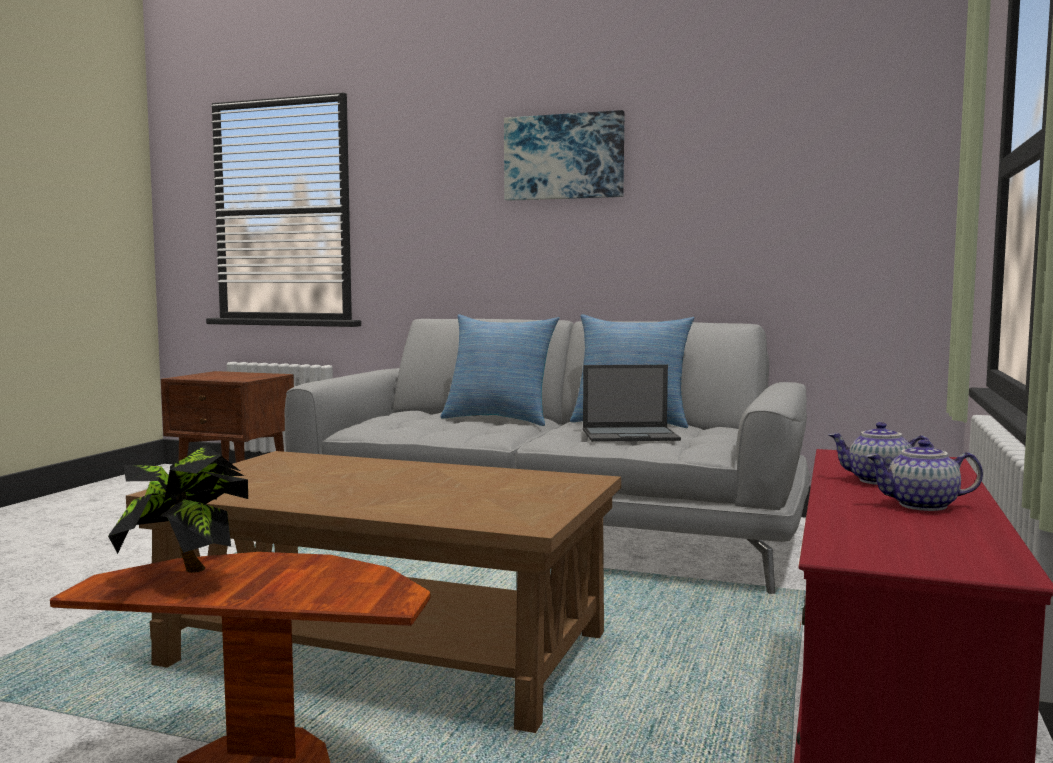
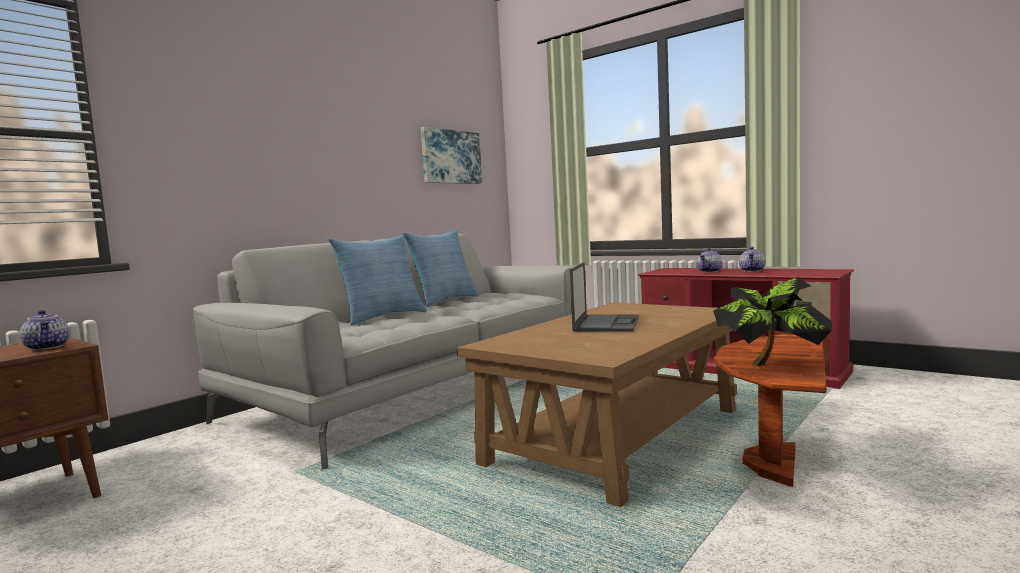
camera: 70 degrees left, 0 degrees up
picture [504,110,624,201] -> picture moved to [421,127,482,184]
laptop [583,365,681,442] -> laptop moved to [570,262,639,331]
none -> teapot [20,310,69,350]

